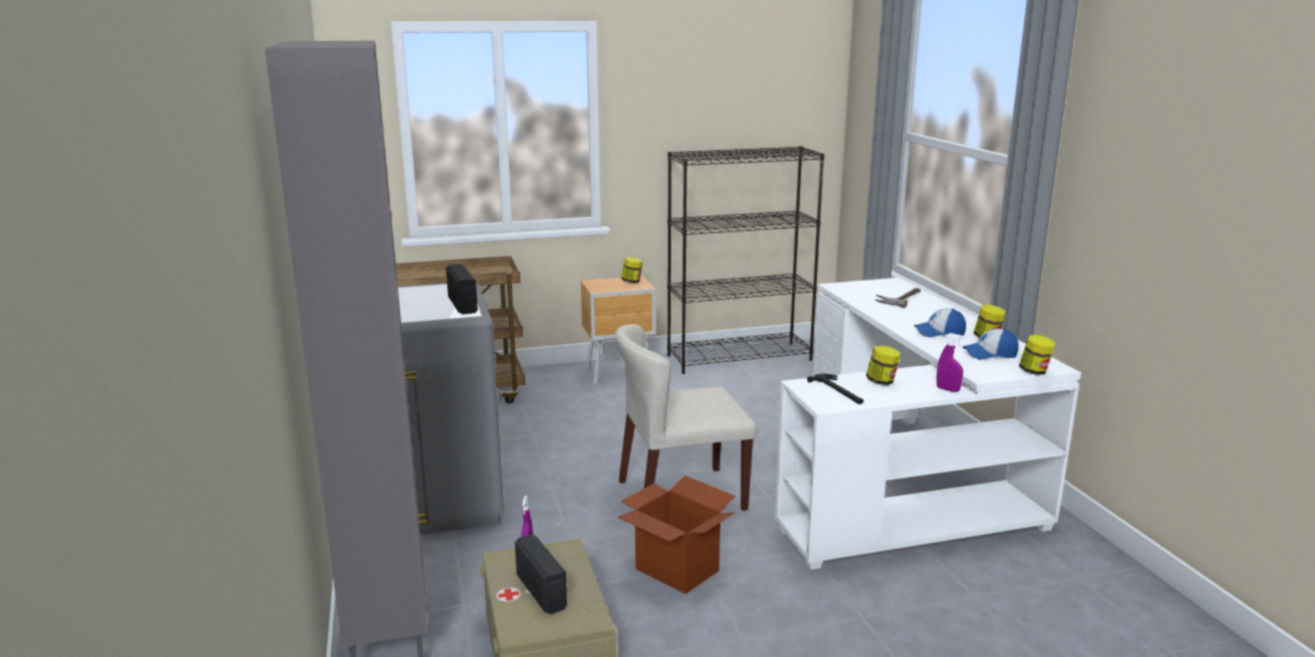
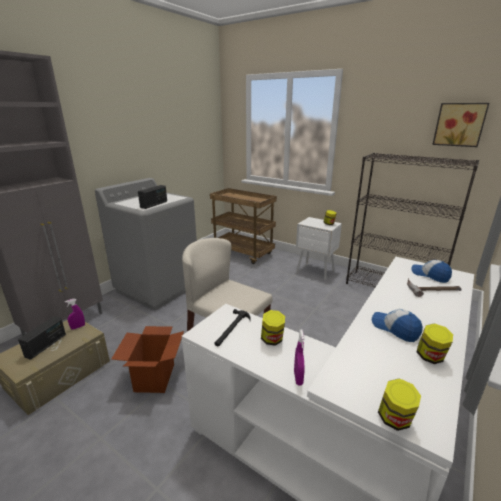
camera: 50 degrees right, 5 degrees up
brown nightstand [581,276,656,386] -> white nightstand [296,217,342,280]
cap [962,328,1019,360] -> cap moved to [411,260,452,283]
none -> picture [432,103,489,147]

